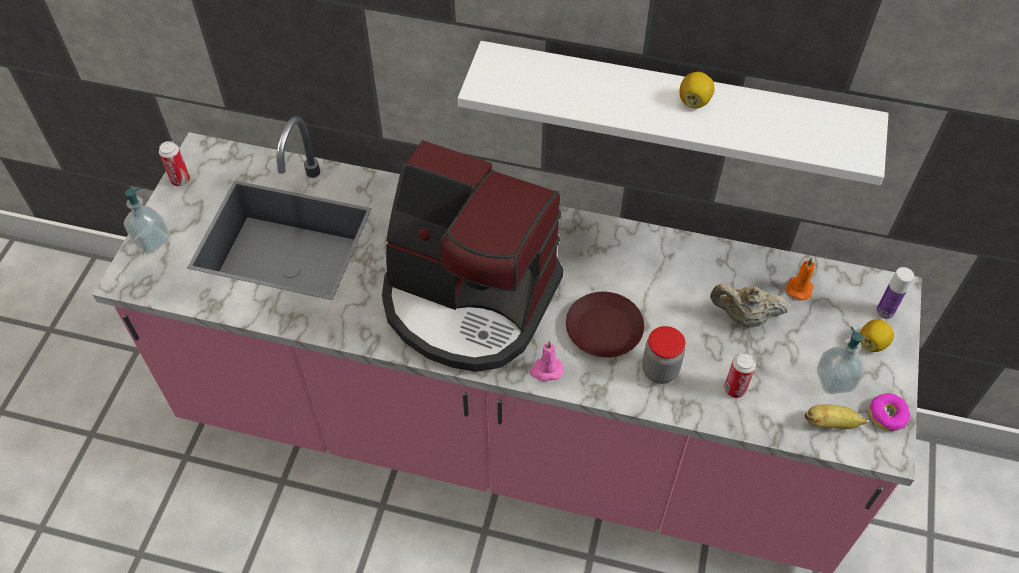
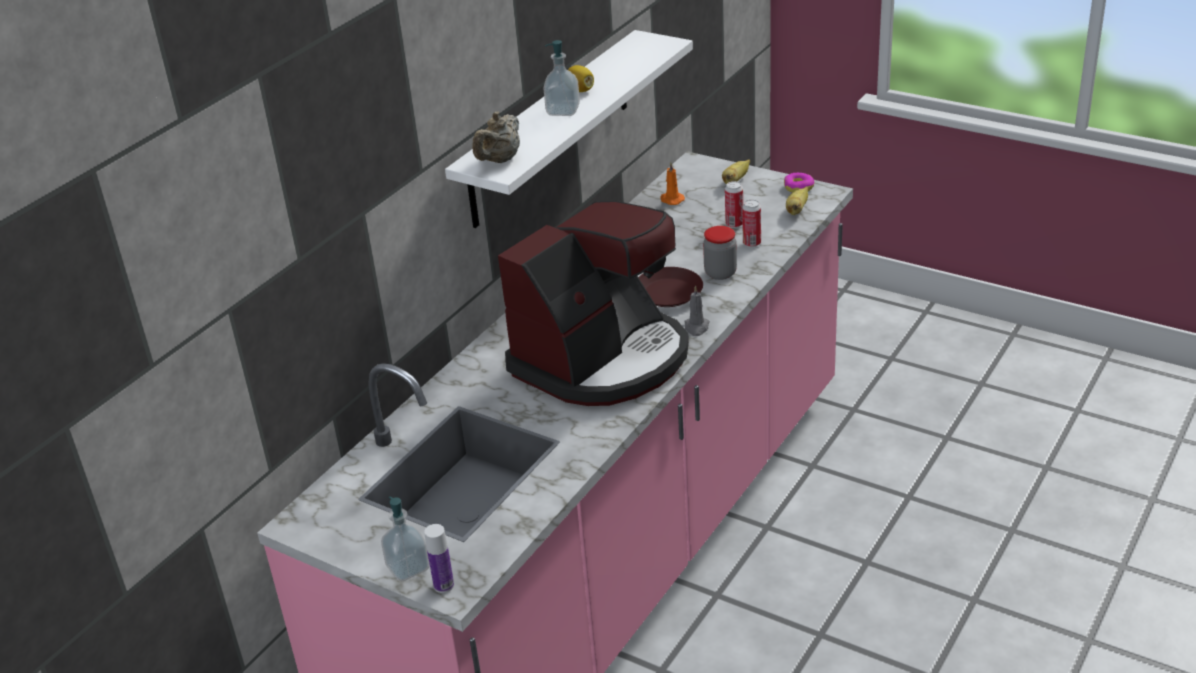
camera: 70 degrees left, 20 degrees down
can [159,141,190,186] -> can moved to [725,181,743,228]
pink candle [529,341,564,381] -> grey candle [685,285,710,336]
beige teapot [710,284,789,328] -> beige teapot moved to [473,111,520,163]
soap dispenser [817,327,864,394] -> soap dispenser moved to [544,40,580,116]
lemon [860,319,894,352] -> banana [722,159,750,184]
bottle [876,267,914,319] -> bottle moved to [424,524,454,593]

